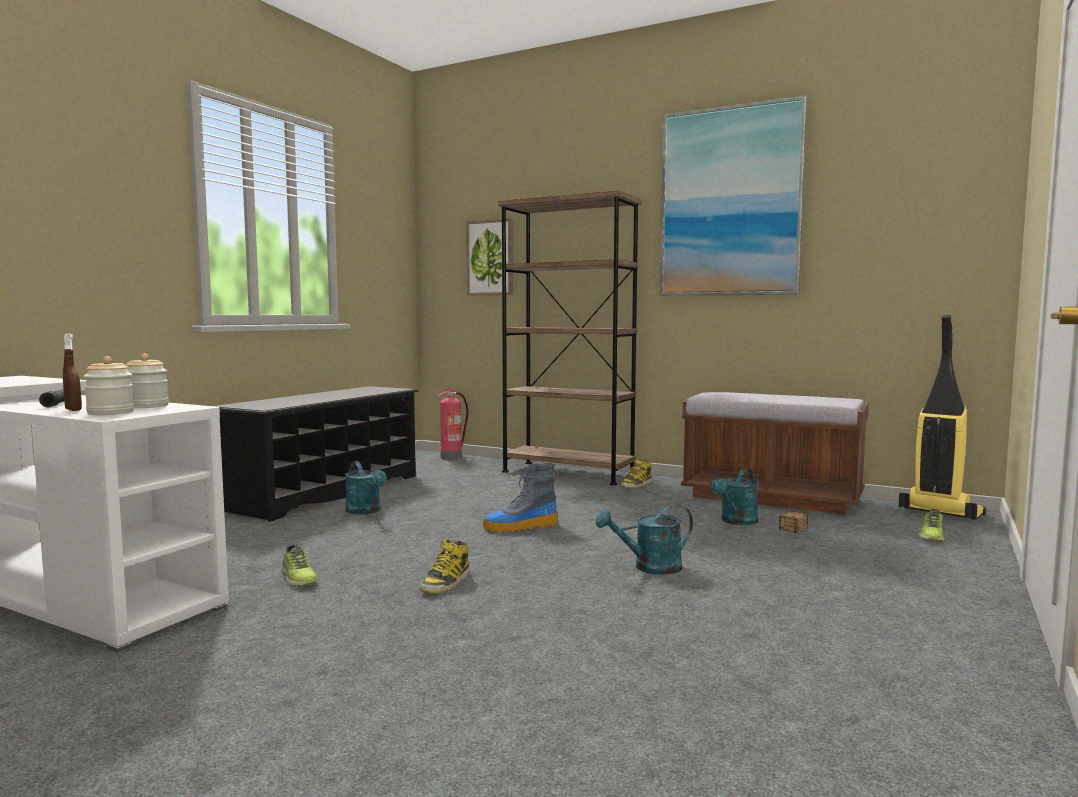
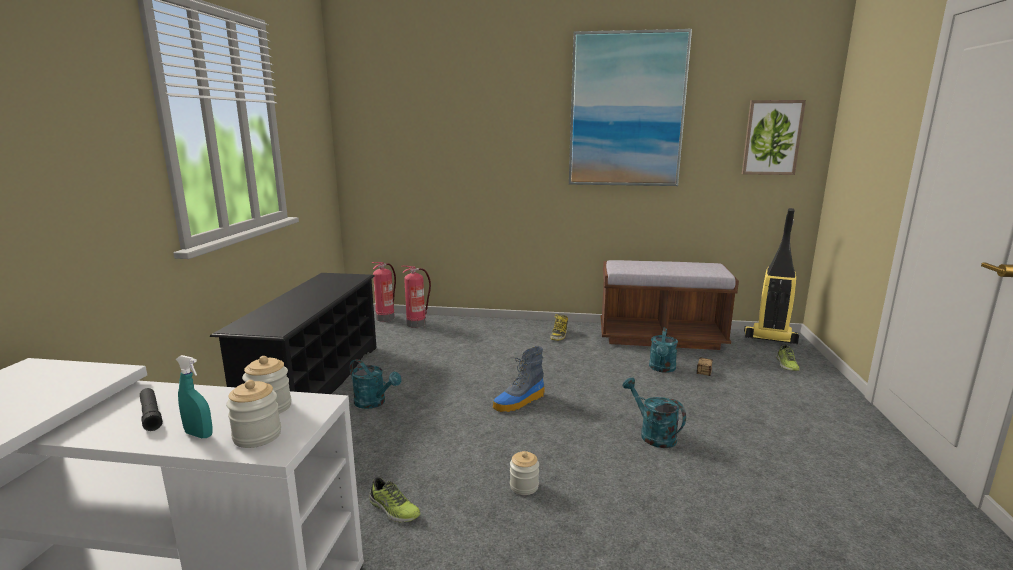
camera: 20 degrees left, 10 degrees up
brown spray bottle [63,334,82,411] -> turquoise spray bottle [176,355,213,438]
boot [420,539,470,593] -> jar [510,451,539,495]
picture [466,218,513,296] -> picture moved to [742,100,806,175]
brown bookcase [498,191,641,485] -> none
turquoise watering can [596,505,693,575] -> turquoise watering can turned 90 degrees clockwise [622,377,686,448]
none -> fire extinguisher [401,266,431,328]

